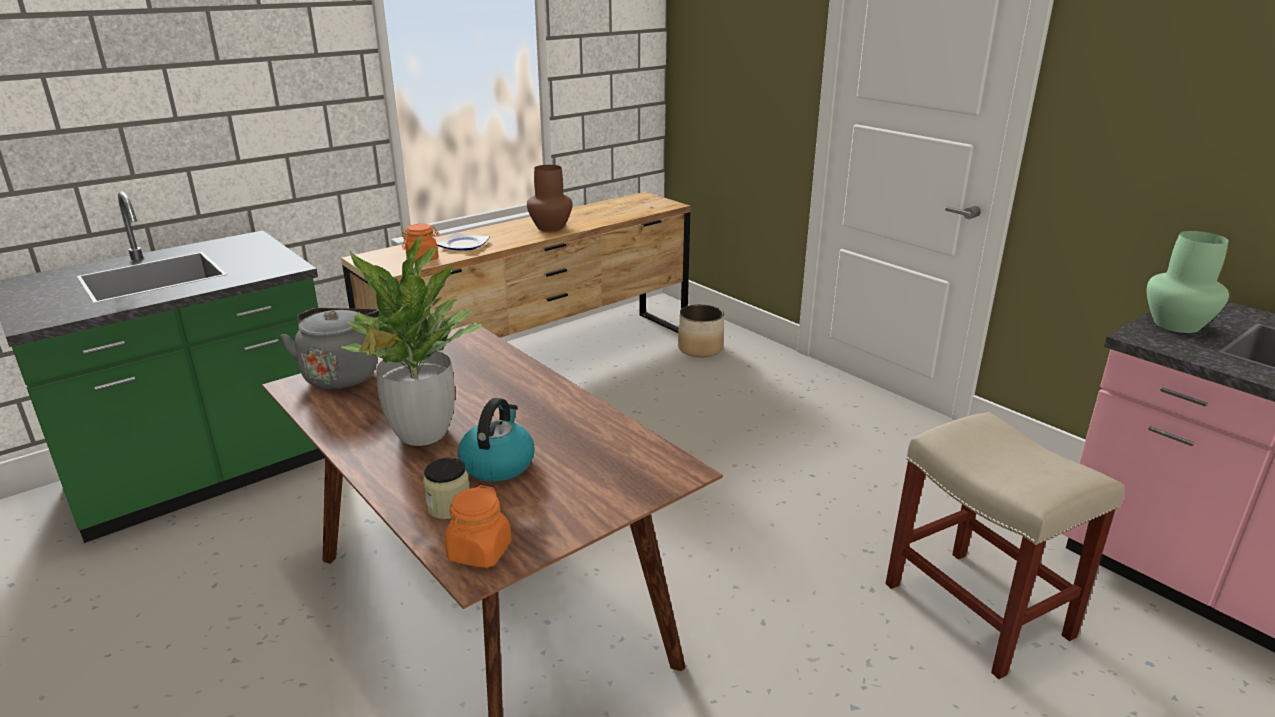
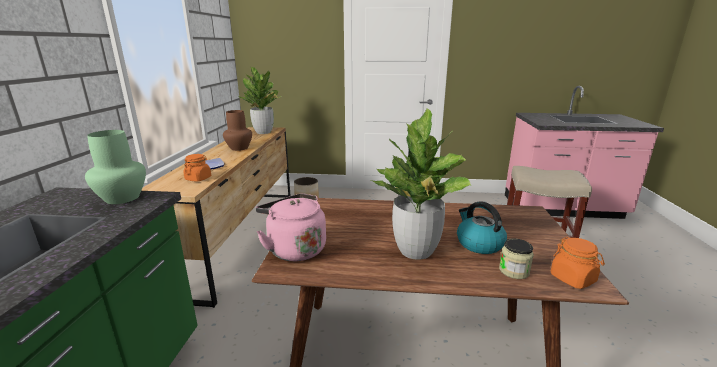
camera: 45 degrees left, 5 degrees down
grey kettle [280,308,380,389] -> pink kettle [256,193,326,261]
green vase [1147,231,1229,333] -> green vase moved to [85,130,146,204]
none -> potted plant [240,67,281,134]

